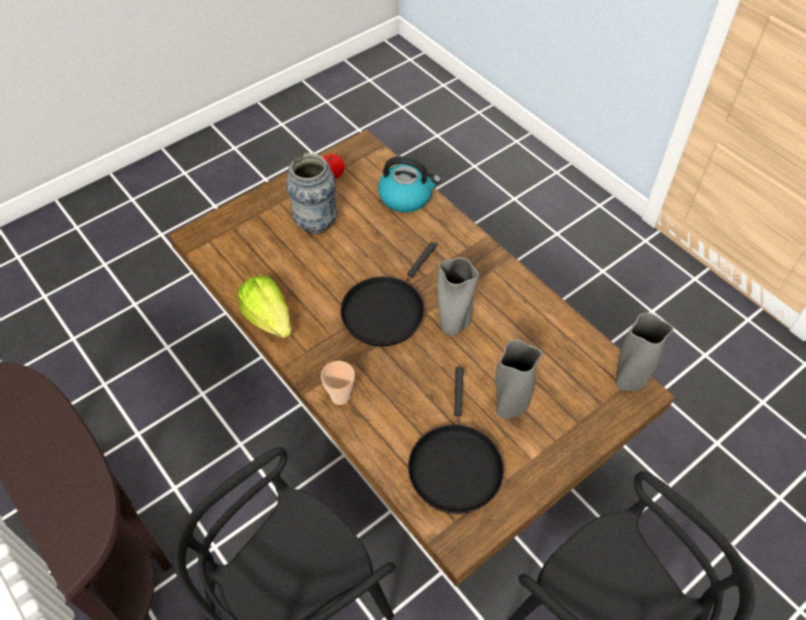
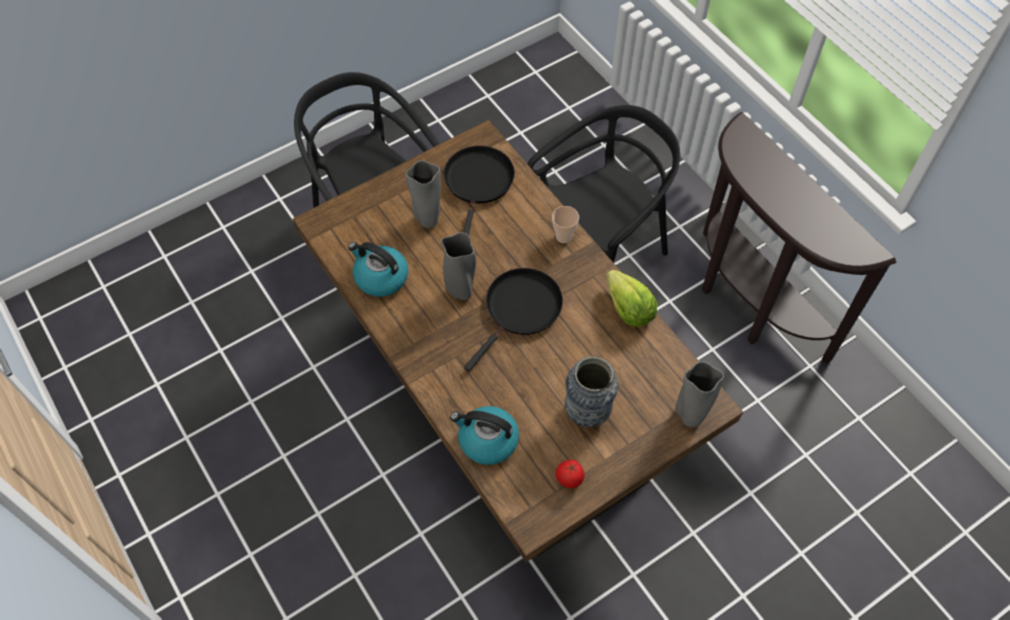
camera: 175 degrees left, 5 degrees up
grey vase [615,313,673,391] -> grey vase moved to [675,361,724,427]
none -> kettle [348,242,408,297]

